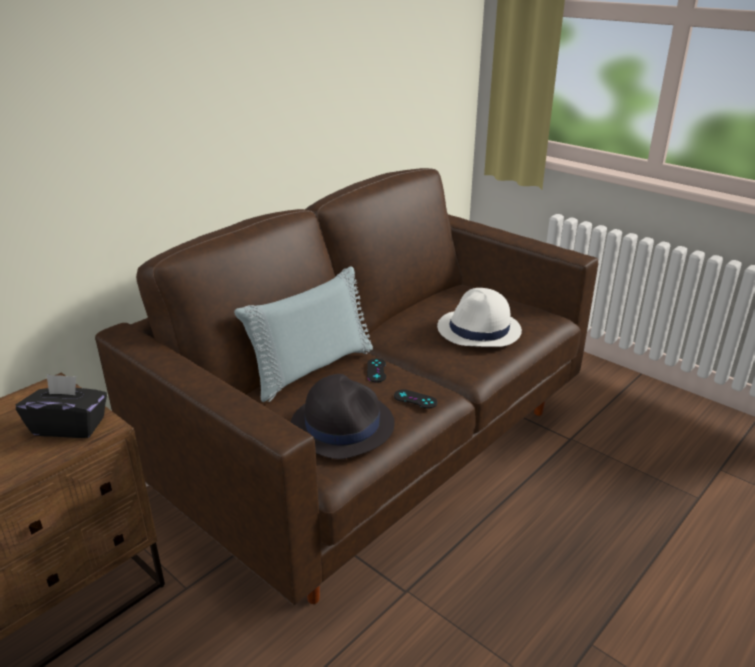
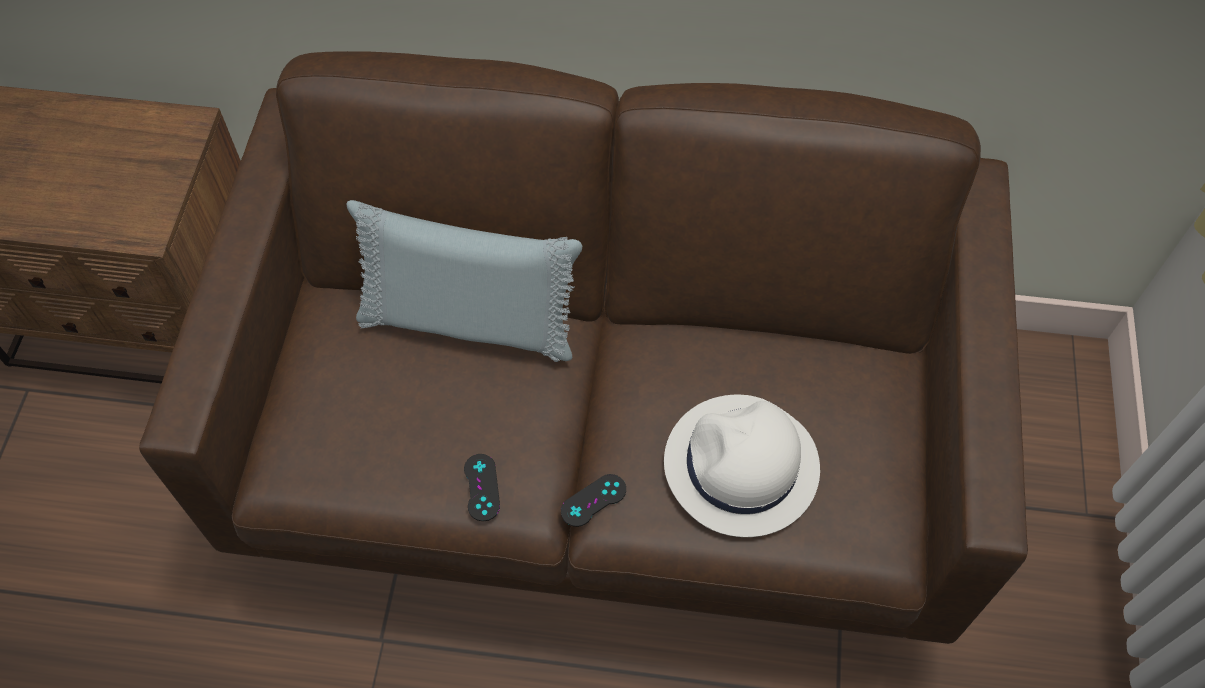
camera: 55 degrees right, 30 degrees up
black tissue box [16,374,107,438] -> none
black hat [291,374,395,459] -> none
black game controller [367,358,386,382] -> black game controller moved to [561,474,626,527]

